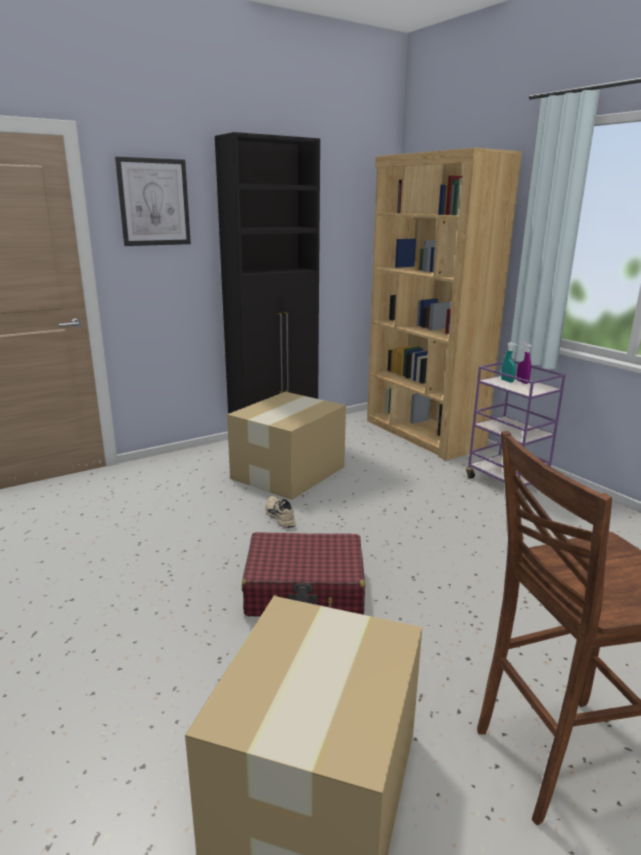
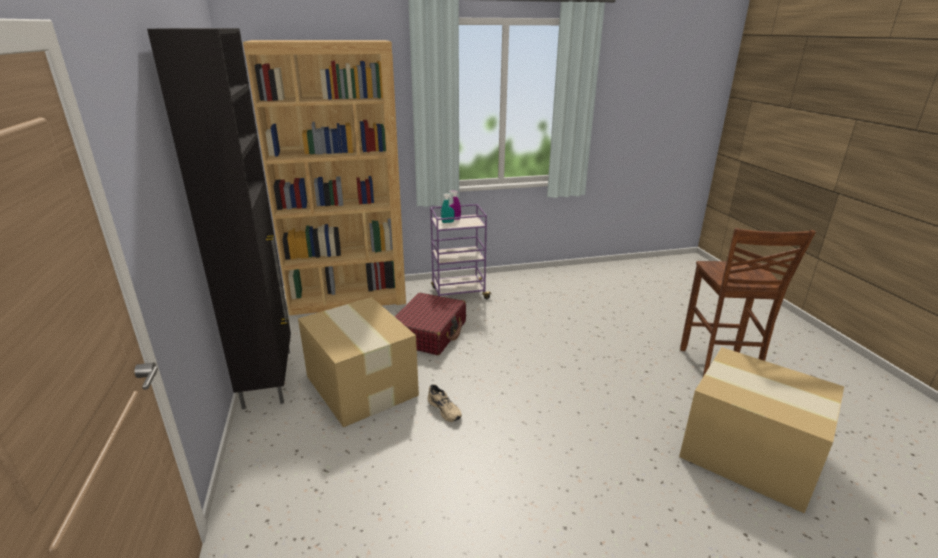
camera: 70 degrees left, 5 degrees up
picture [115,157,191,246] -> none
red suitcase [242,532,365,617] -> red suitcase moved to [395,293,466,355]
beige shoe [265,496,296,528] -> beige shoe turned 120 degrees counterclockwise [428,384,462,422]

